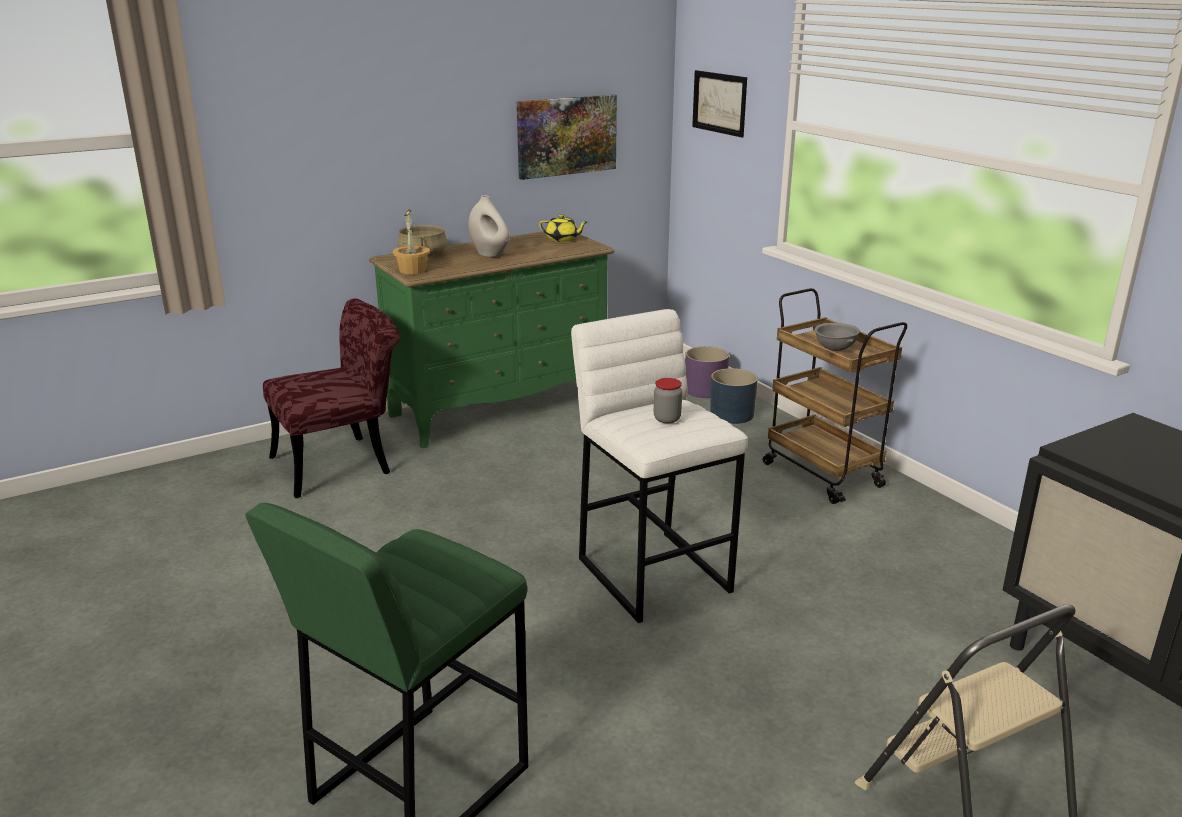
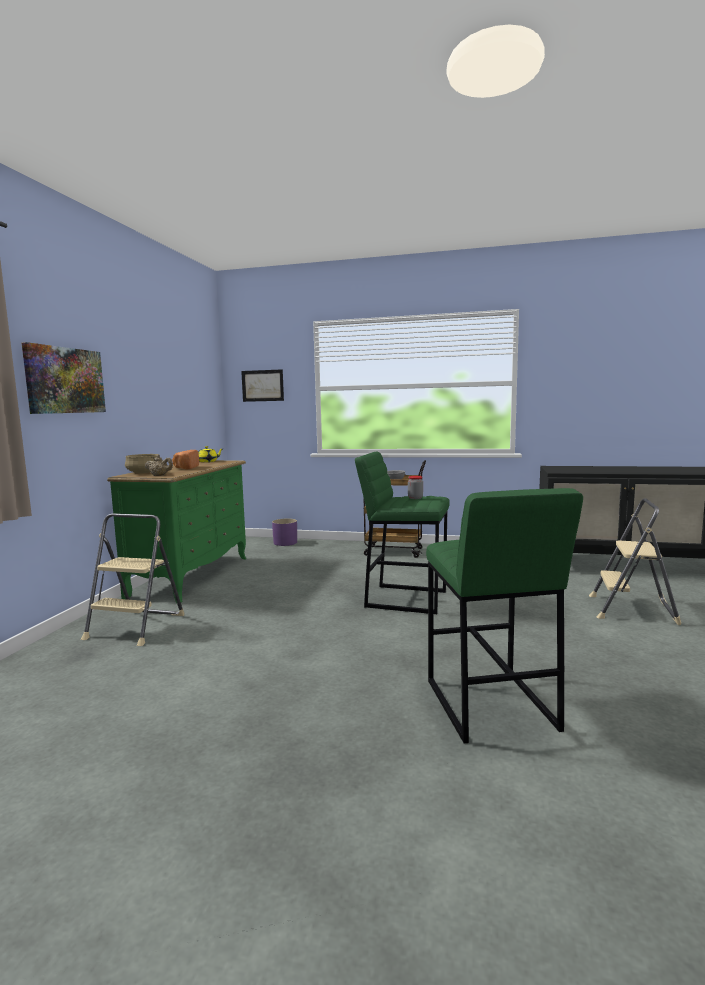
camera: 45 degrees left, 15 degrees down
red chair [263,298,400,498] -> beige step ladder [81,513,185,646]
potted plant [392,209,430,274] -> beige teapot [145,455,173,476]
white vase [468,195,510,257] -> bread [172,450,199,469]
picture [517,94,617,180] -> picture moved to [22,342,106,414]
white stool [571,309,748,623] -> green stool [355,451,450,614]
blue planter [710,368,758,424] -> none

